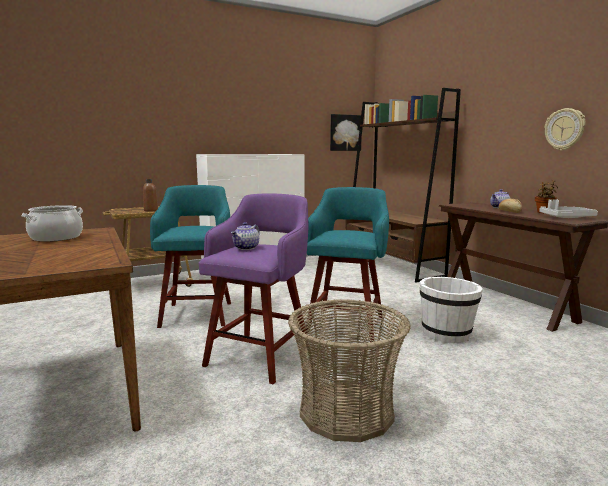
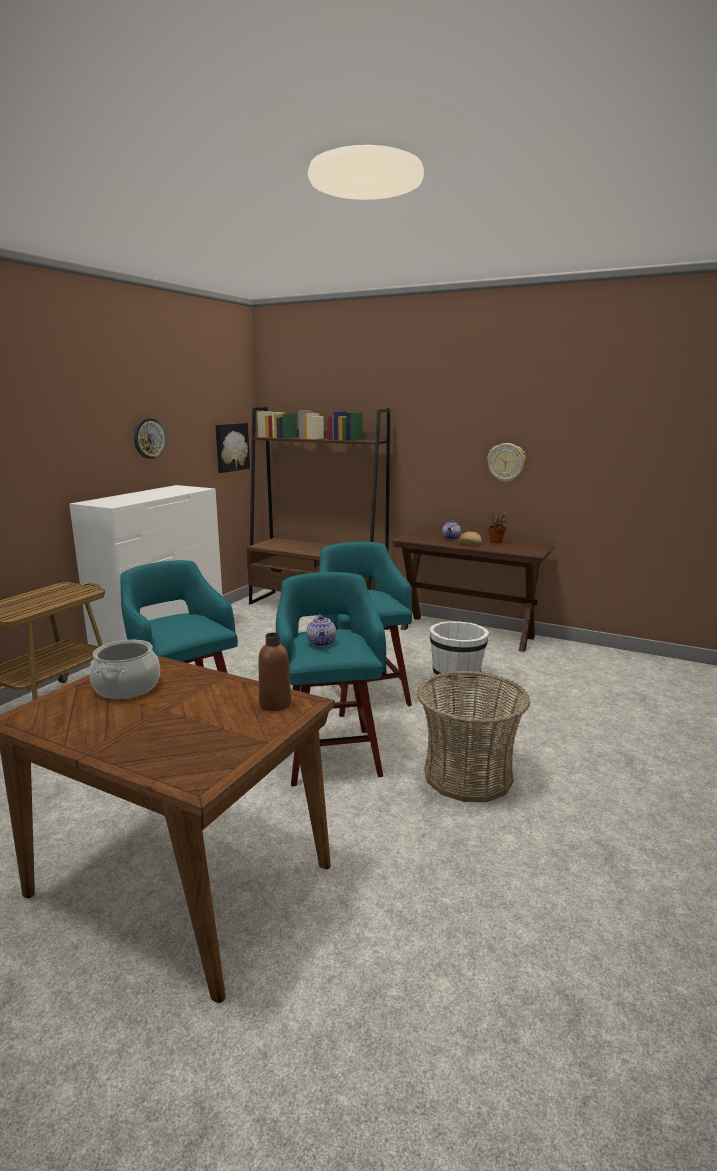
camera: 35 degrees left, 5 degrees up
brown bottle [143,179,158,212] -> brown bottle moved to [259,633,291,711]
purple stool [199,194,308,384] -> turquoise stool [276,572,386,786]
grey tray [539,199,598,218] -> none
none -> wall clock [134,418,166,459]

